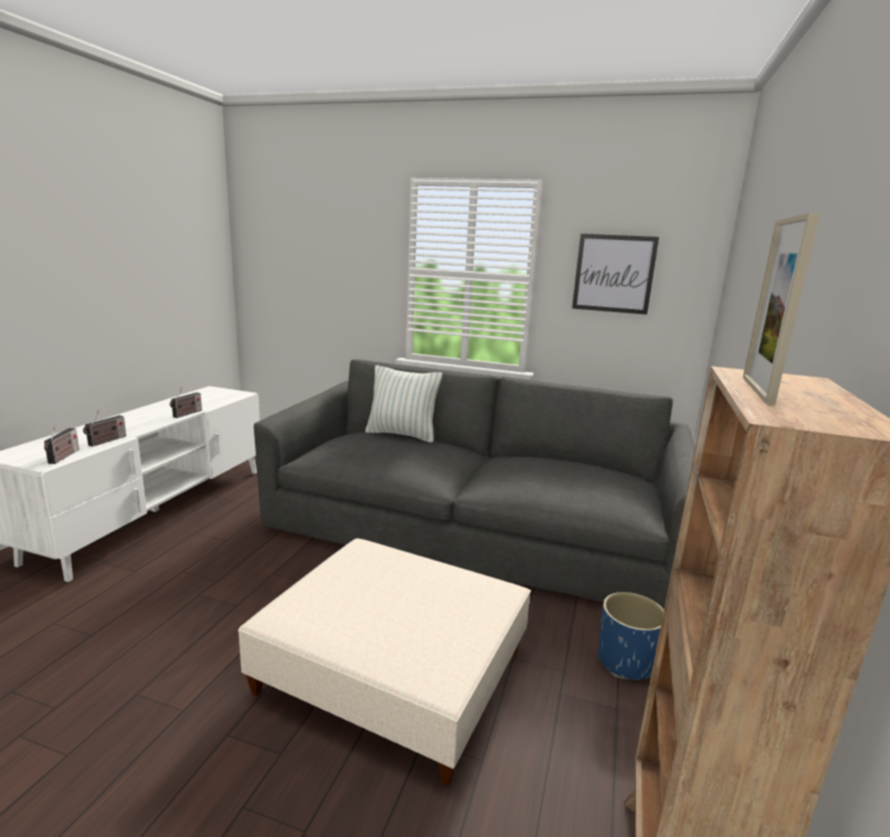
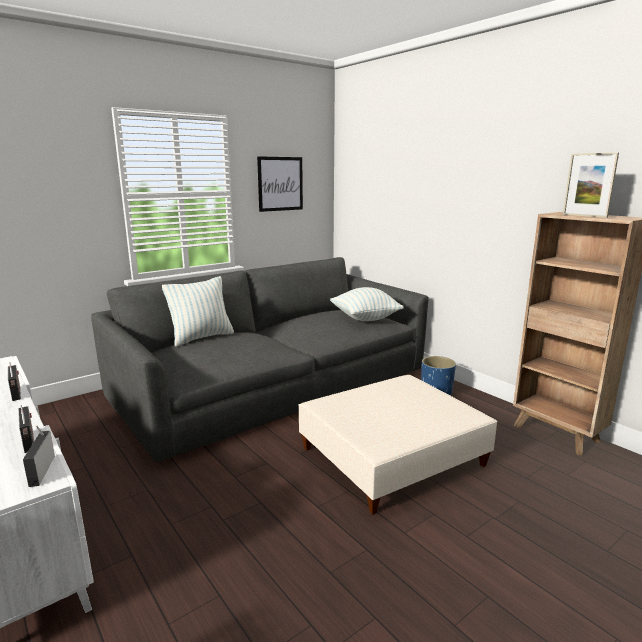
camera: 55 degrees left, 0 degrees up
radio [44,424,79,464] -> radio turned 135 degrees counterclockwise [23,425,55,487]
none -> pillow [330,287,404,321]

